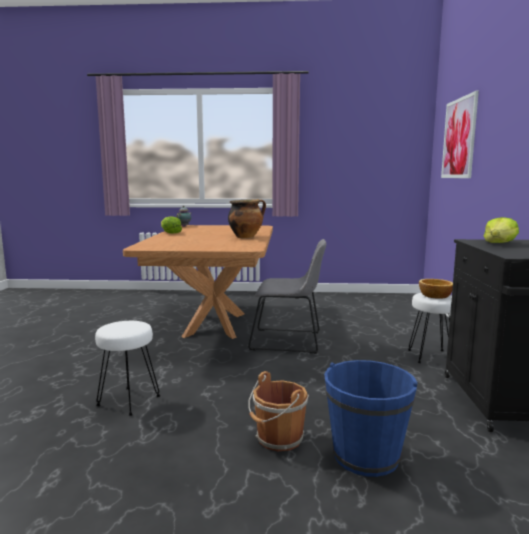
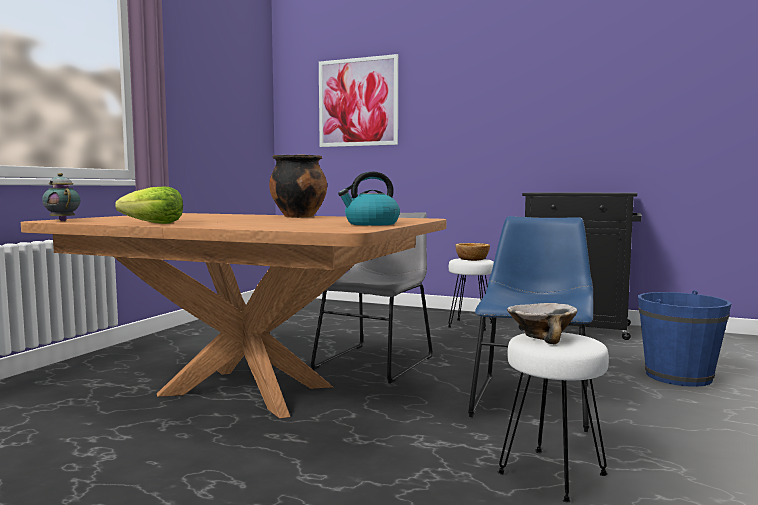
camera: 70 degrees left, 5 degrees down
brown bucket [248,371,309,451] -> none
lettuce [484,217,519,243] -> none
none -> kettle [338,172,400,226]
none -> blue chair [468,216,593,432]
none -> bowl [507,303,578,344]

